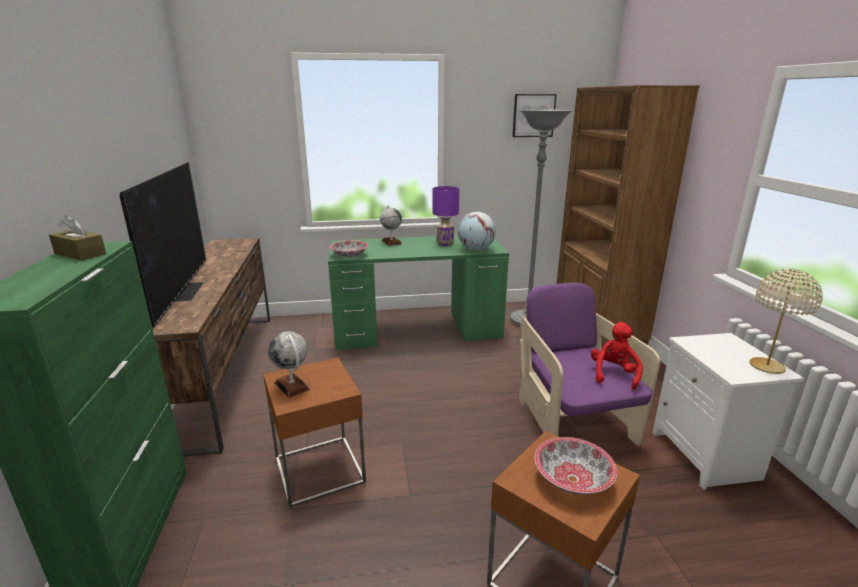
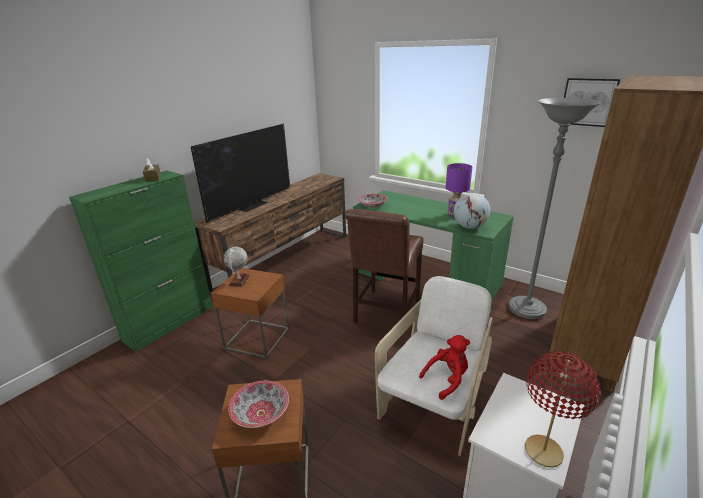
camera: 45 degrees right, 5 degrees up
globe [380,206,402,246] -> none
purple armchair [519,283,660,446] -> white armchair [375,276,493,456]
beige table lamp [749,269,823,374] -> red table lamp [525,351,601,468]
none -> brown chair [345,209,424,334]

